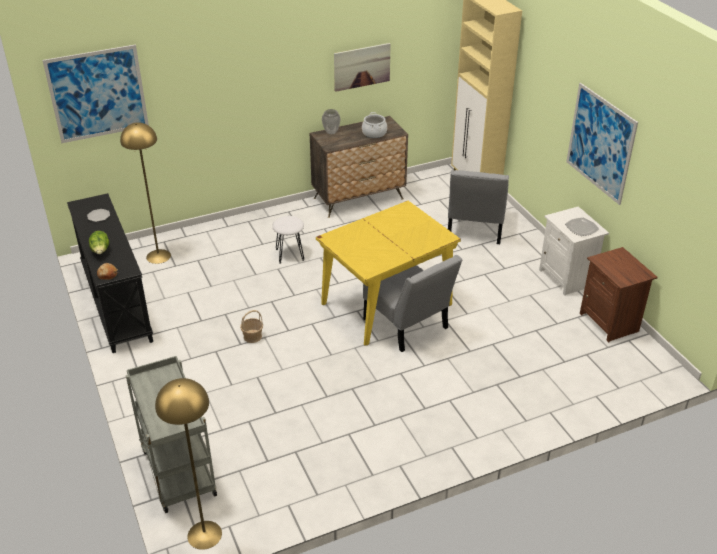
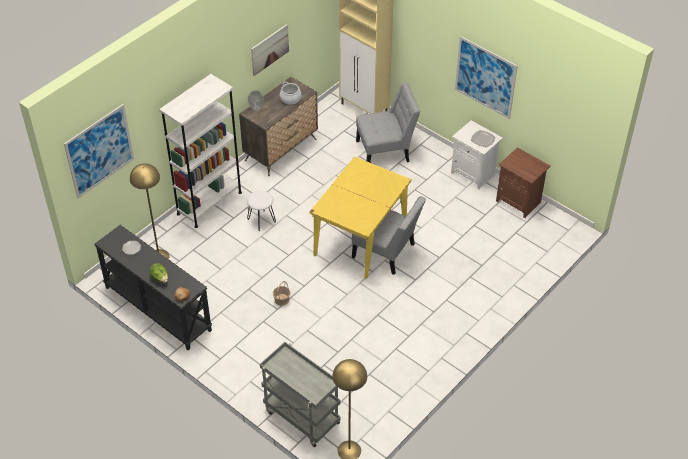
camera: 25 degrees left, 10 degrees up
grey chair [448,170,509,244] -> grey chair turned 90 degrees counterclockwise [356,83,421,162]
none -> white bookcase [159,74,242,228]

